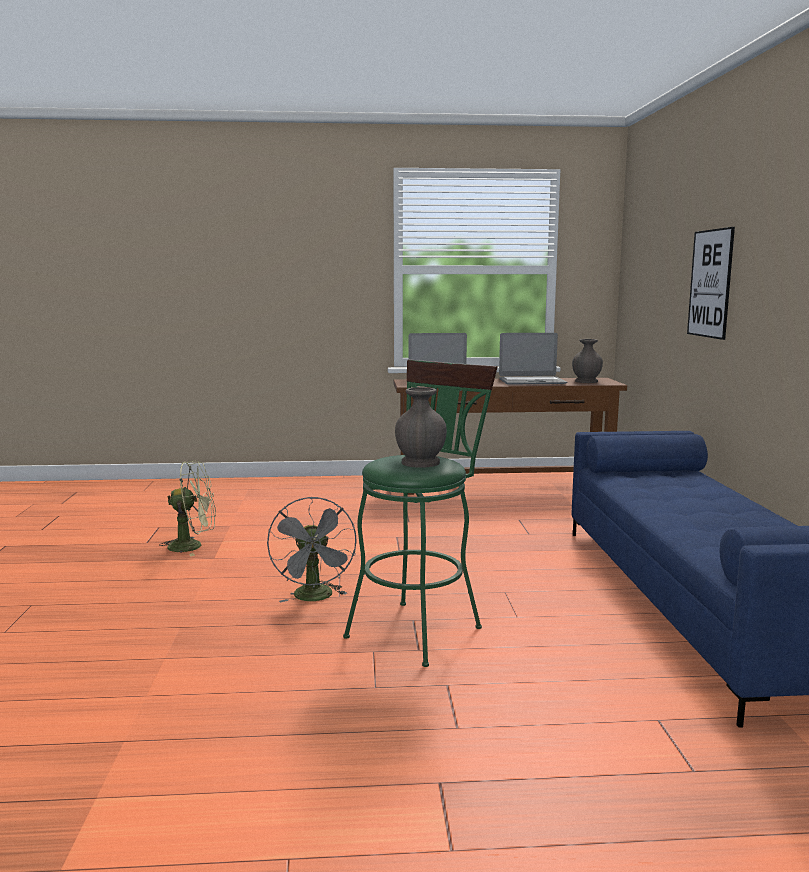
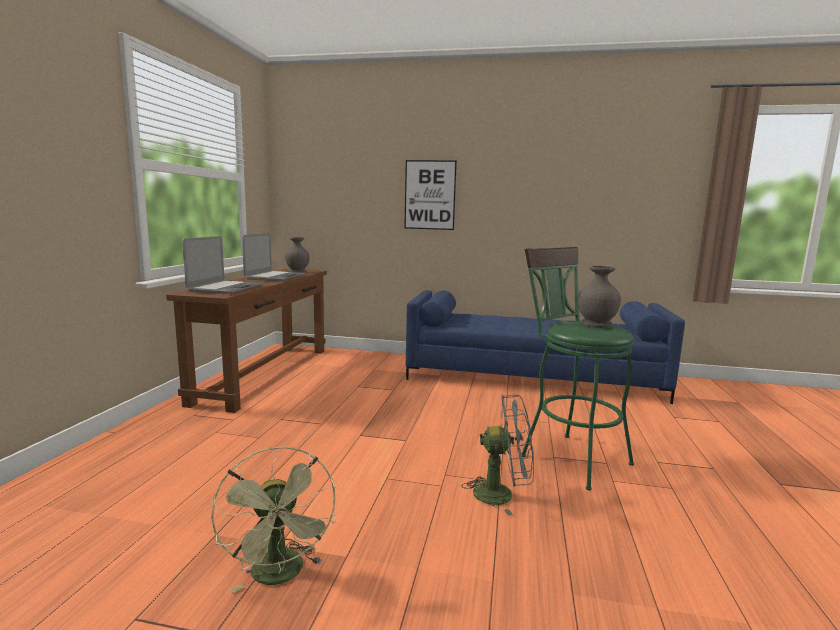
camera: 75 degrees left, 0 degrees up
green fan [159,460,216,556] -> green fan turned 150 degrees clockwise [211,446,336,593]

